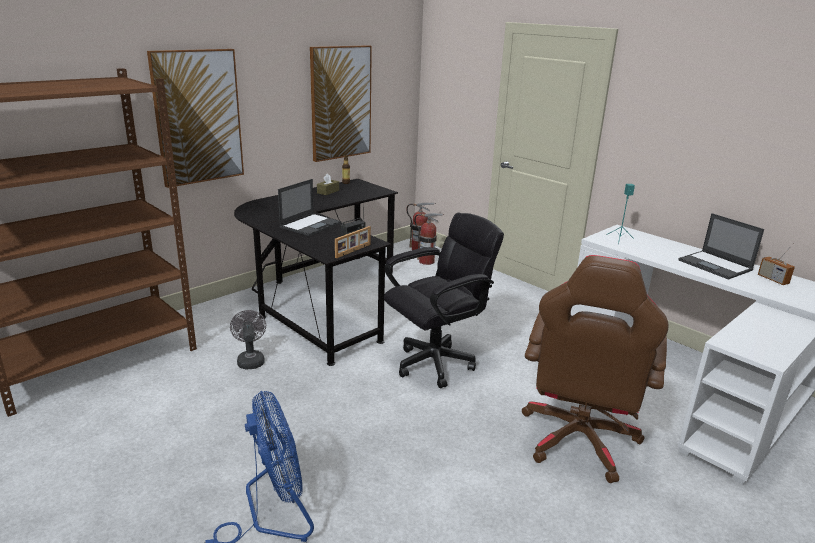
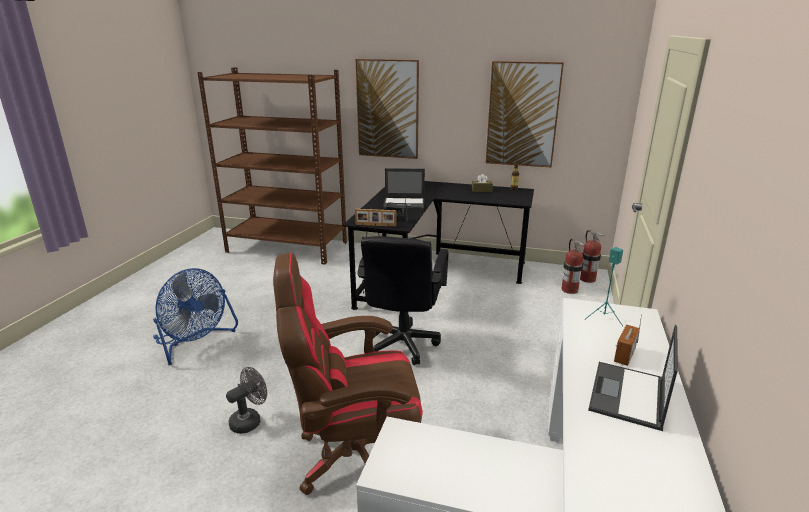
camera: 60 degrees right, 0 degrees up
grey fan [230,310,266,369] -> grey fan moved to [226,367,267,434]
black office chair [384,212,504,388] -> black office chair turned 75 degrees clockwise [357,236,448,365]
radio [758,243,795,285] -> radio moved to [614,315,642,366]

